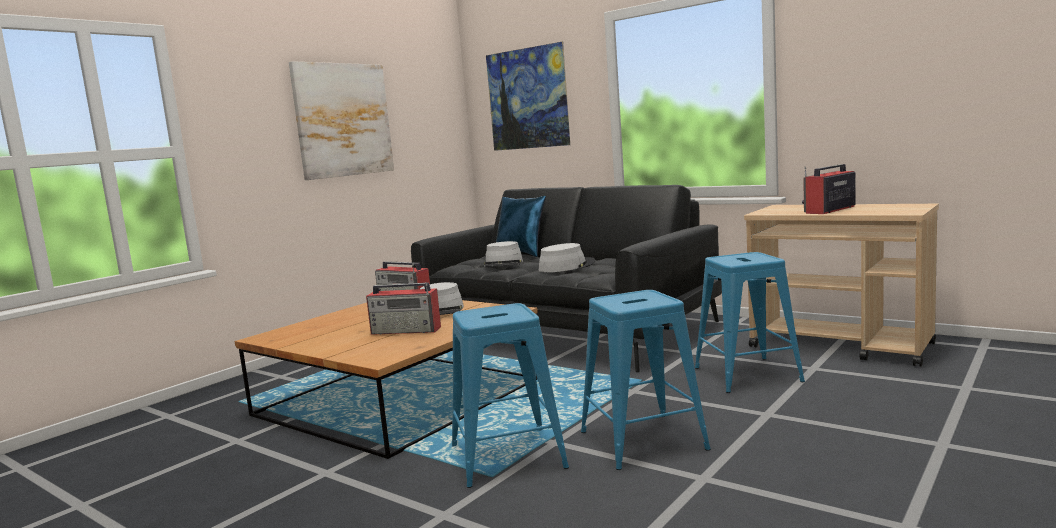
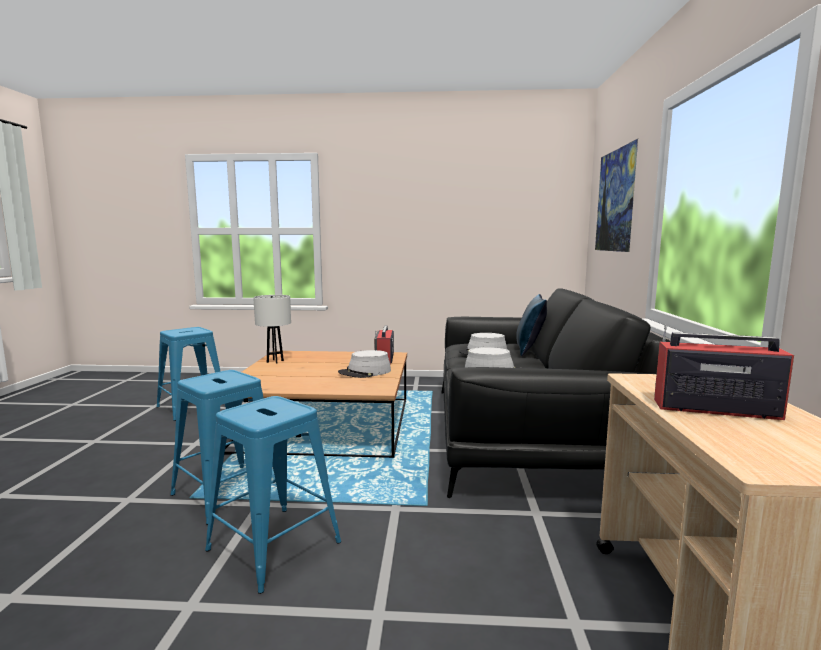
camera: 55 degrees right, 0 degrees up
picture [289,61,394,180] -> none
radio [366,282,441,335] -> none
blue stool [695,252,805,393] -> blue stool moved to [157,327,221,421]
none -> white table lamp [253,295,291,364]

